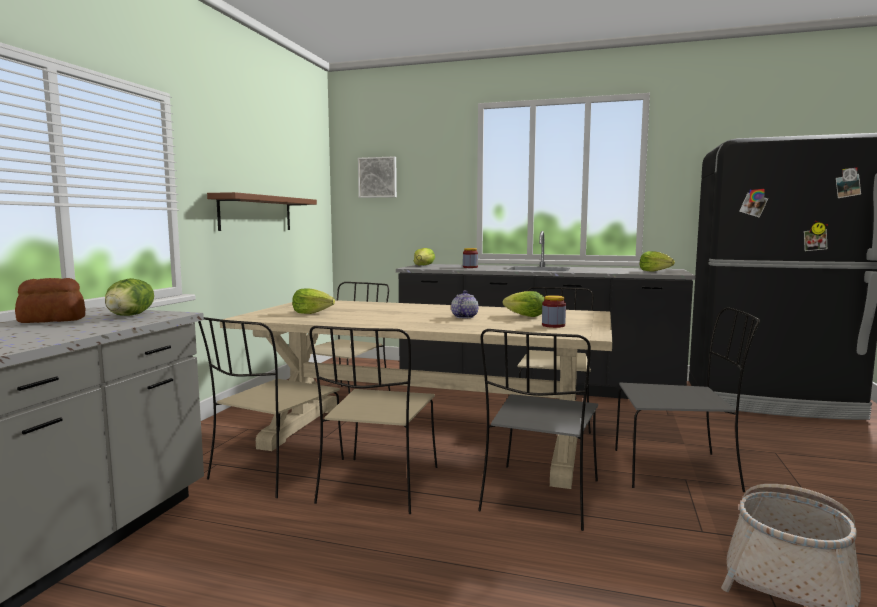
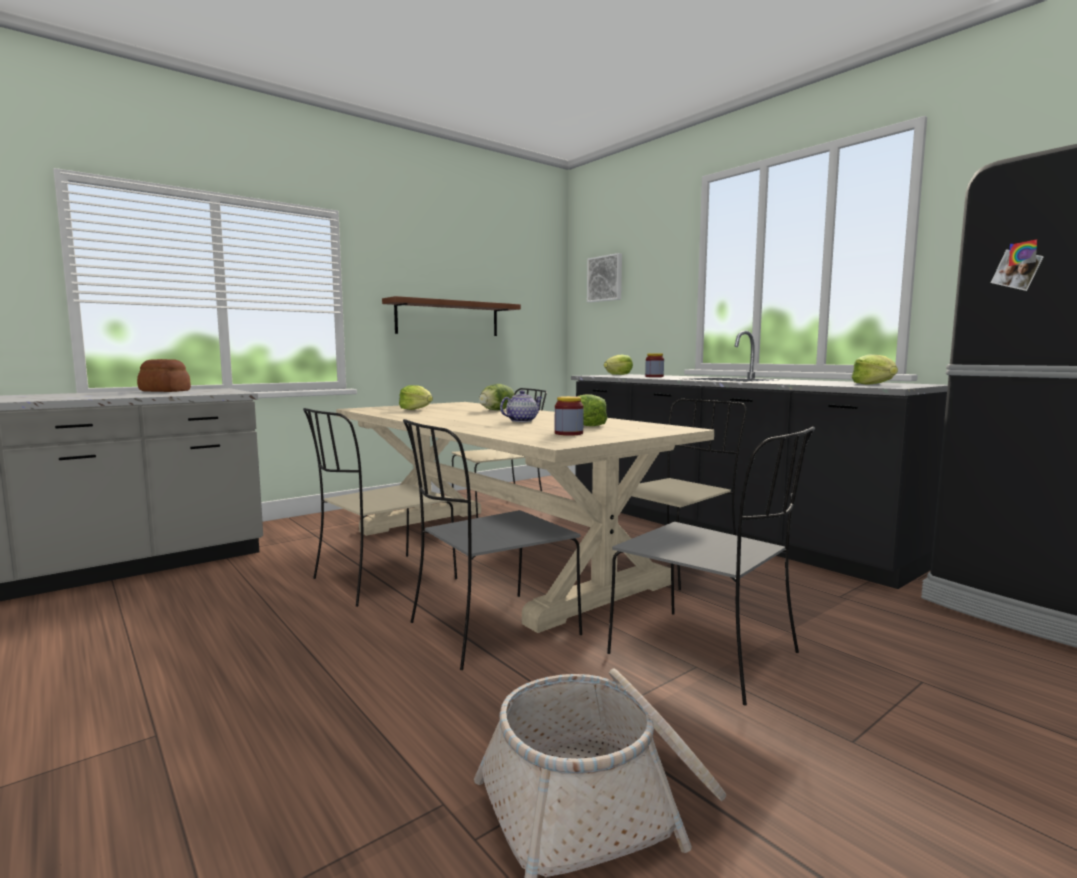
camera: 35 degrees right, 0 degrees up
lettuce [105,278,154,316] -> lettuce moved to [479,384,514,410]
beige chair [198,317,344,498] -> none

